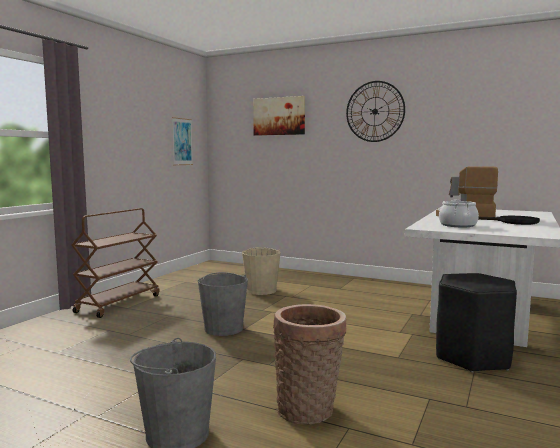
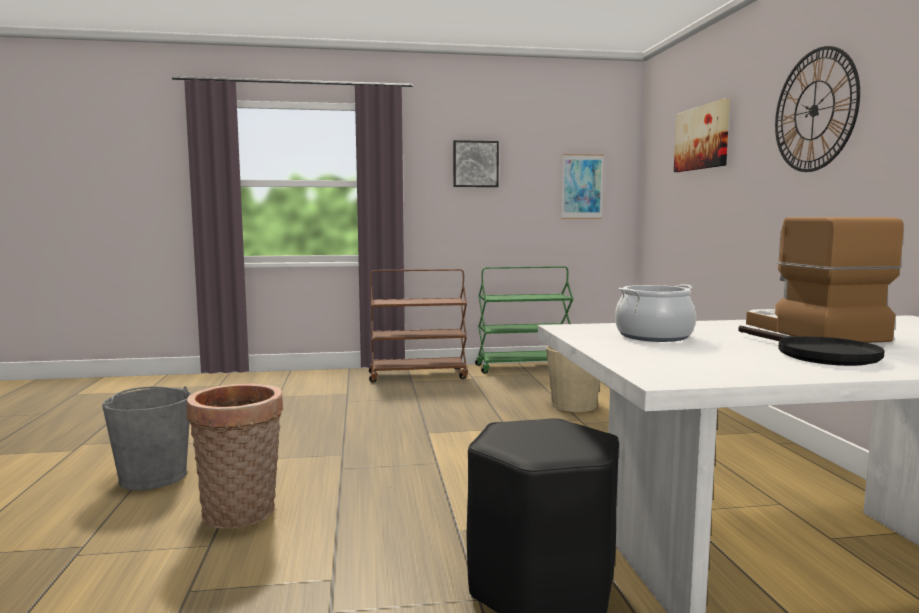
camera: 55 degrees right, 0 degrees up
grey bucket [198,272,248,336] -> none
none -> picture [453,140,499,187]
none -> green cart [475,266,573,374]

